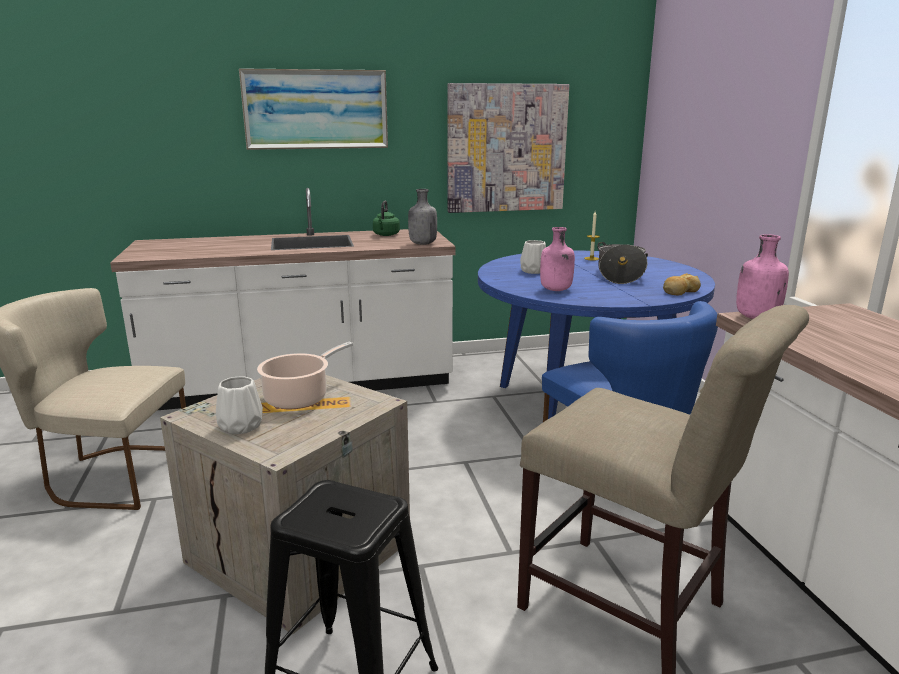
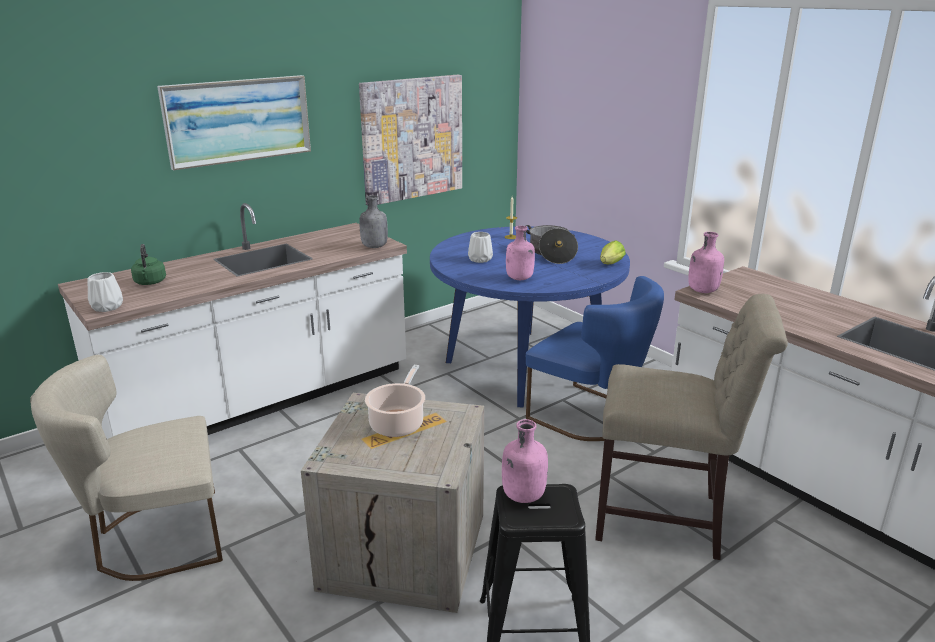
camera: 25 degrees left, 5 degrees up
white vase [216,376,263,434] -> white vase moved to [87,272,123,312]
green kettle [373,201,400,236] -> green kettle moved to [131,244,166,285]
bread [663,273,701,295] -> lettuce [600,240,626,264]
none -> pink bottle [502,419,548,503]

